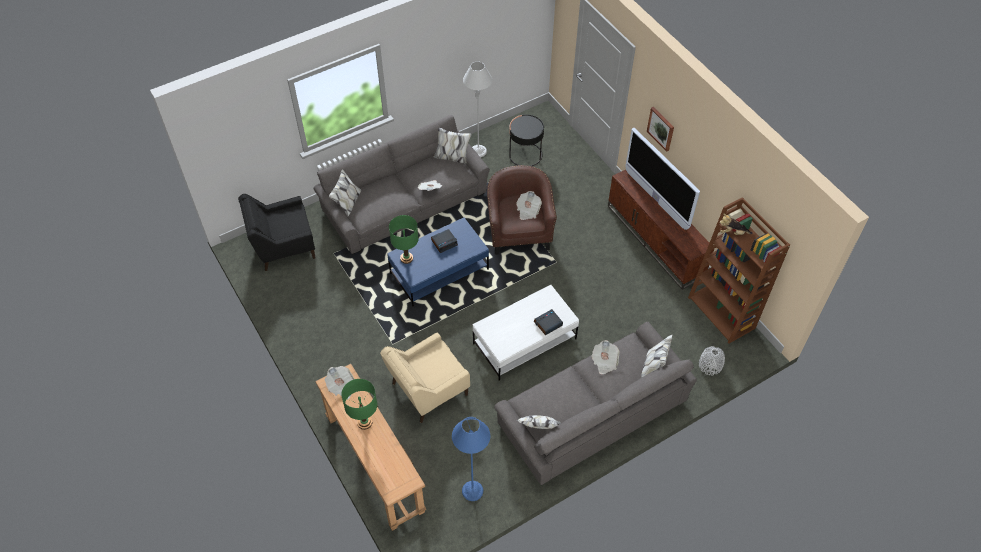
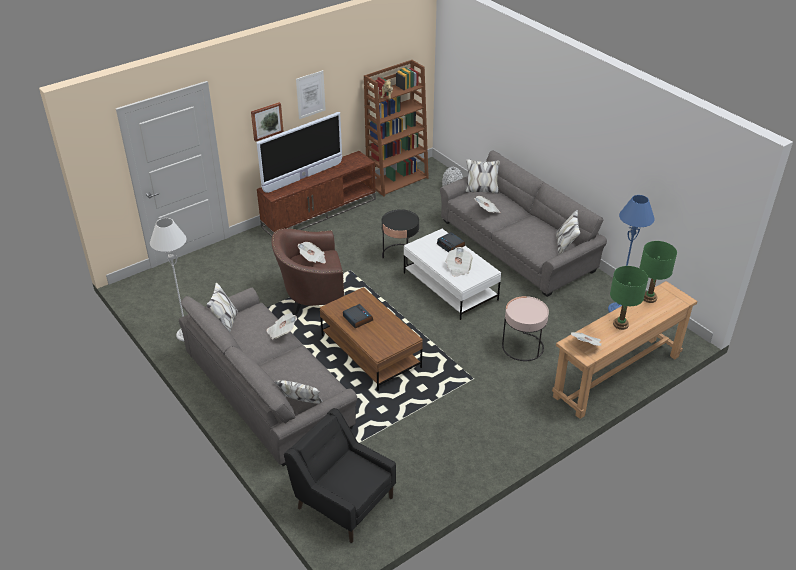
camera: 95 degrees left, 15 degrees down
black armchair [238,194,316,271] -> black armchair turned 150 degrees clockwise [284,408,396,543]
beige armchair [380,333,470,423] -> pink side table [502,296,549,361]
blue coffee table [387,218,489,306] -> brown coffee table [320,287,423,391]
green table lamp [389,215,419,264] -> green table lamp moved to [640,241,677,303]
black side table [509,114,544,166] -> black side table moved to [382,209,419,265]
none -> picture [296,70,326,119]
none -> newspaper [445,247,473,277]

